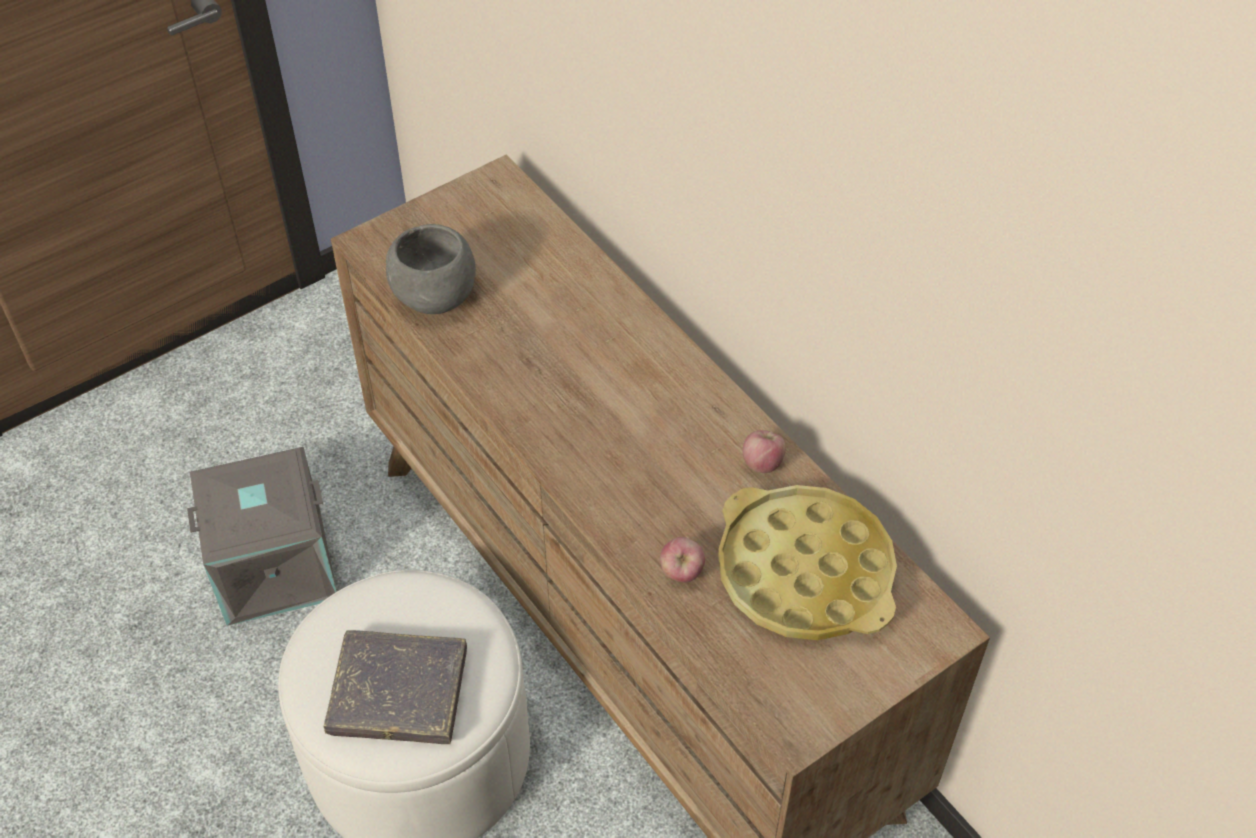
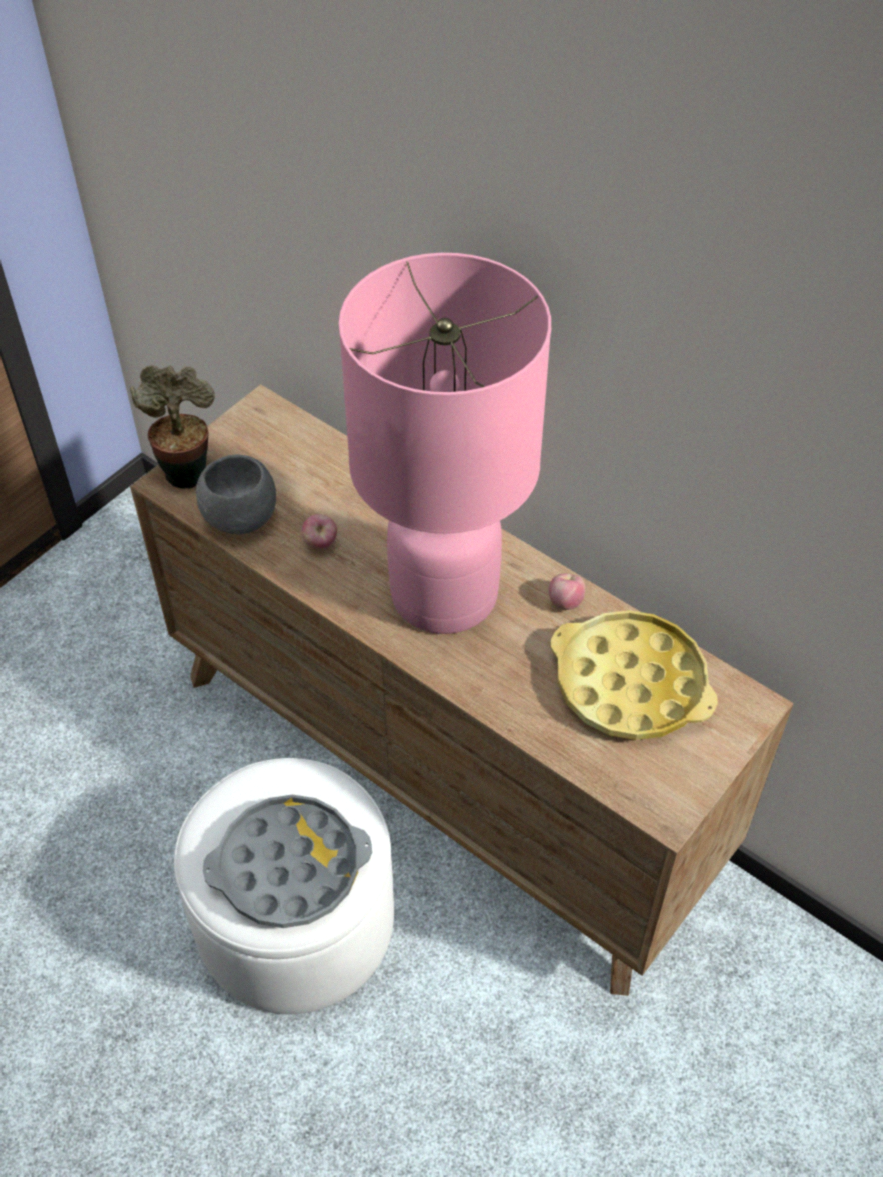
camera: 15 degrees left, 0 degrees up
grey storage box [187,447,337,626] -> none
grey book [324,630,467,744] -> grey tray [203,795,372,928]
apple [660,537,705,583] -> apple moved to [302,514,337,549]
none -> potted plant [130,365,215,489]
none -> pink table lamp [339,253,551,634]

